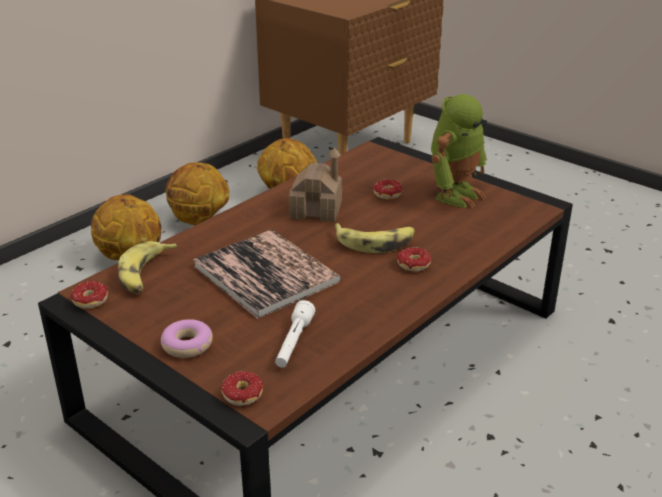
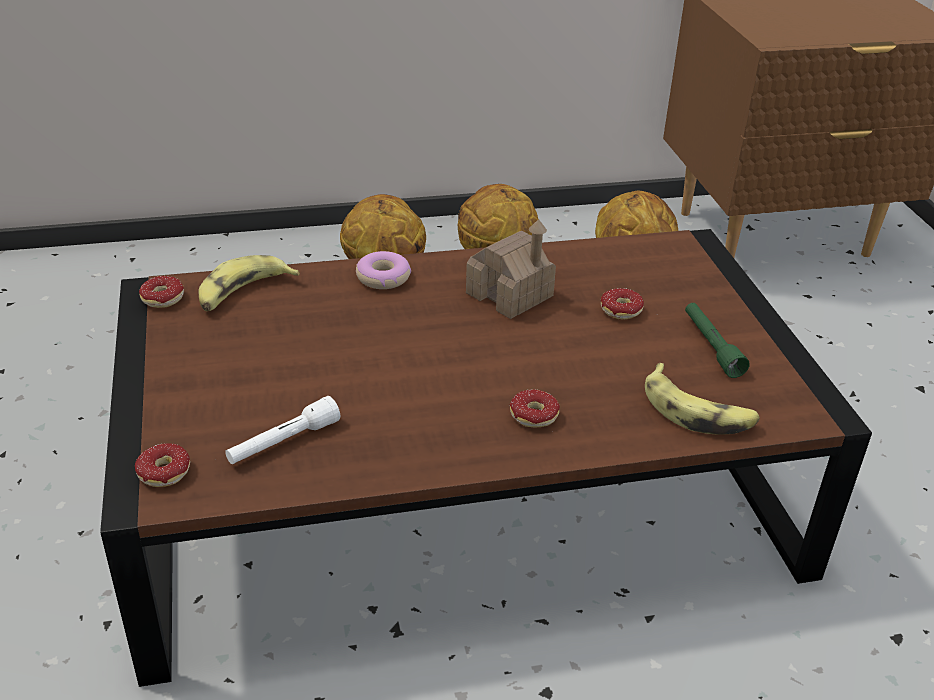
camera: 35 degrees right, 5 degrees up
donut [161,319,213,358] -> donut moved to [356,251,411,289]
book [193,230,341,319] -> none
banana [334,223,415,253] -> banana moved to [645,363,760,435]
toy robot [431,94,487,208] -> green flashlight [685,303,750,378]

